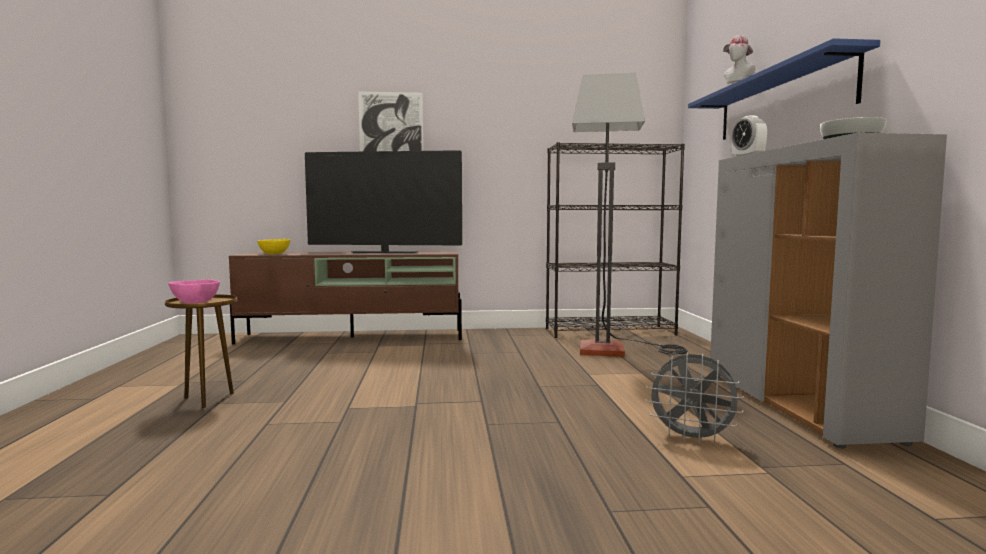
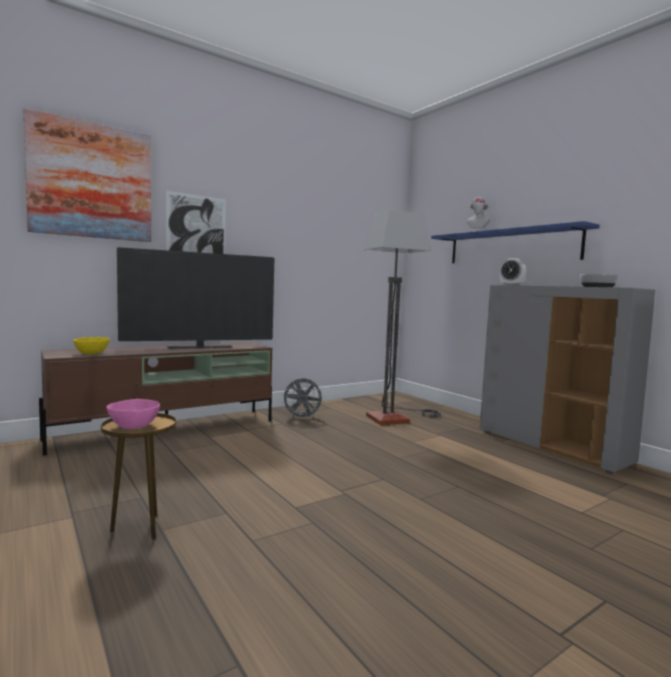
camera: 30 degrees left, 0 degrees up
black bookcase [546,142,685,338] -> none
grey fan [645,352,744,445] -> grey fan moved to [282,378,324,420]
none -> picture [23,108,151,242]

